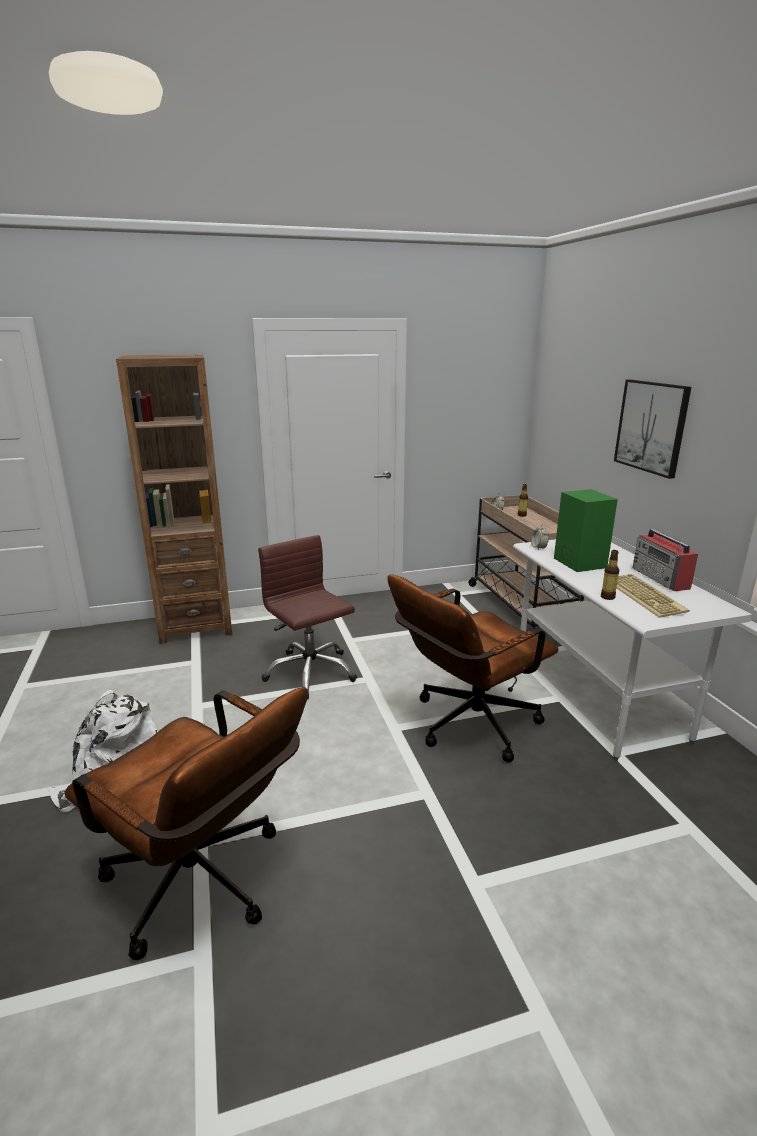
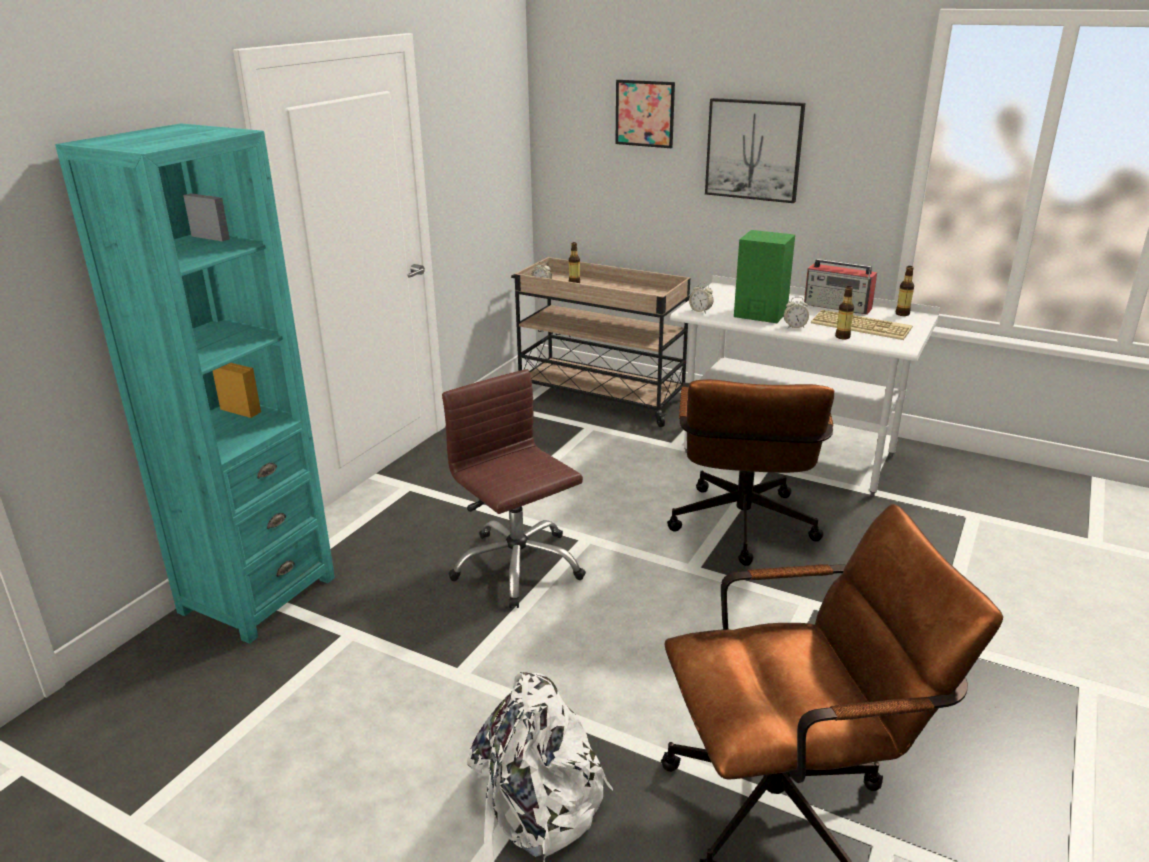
camera: 45 degrees left, 5 degrees up
brown bookcase [116,355,232,644] -> turquoise bookcase [55,123,335,644]
brown office chair [258,535,357,699] -> brown office chair turned 45 degrees clockwise [442,369,586,608]
none -> picture [615,80,675,148]
none -> alarm clock [784,297,809,328]
none -> bottle [896,266,914,316]

